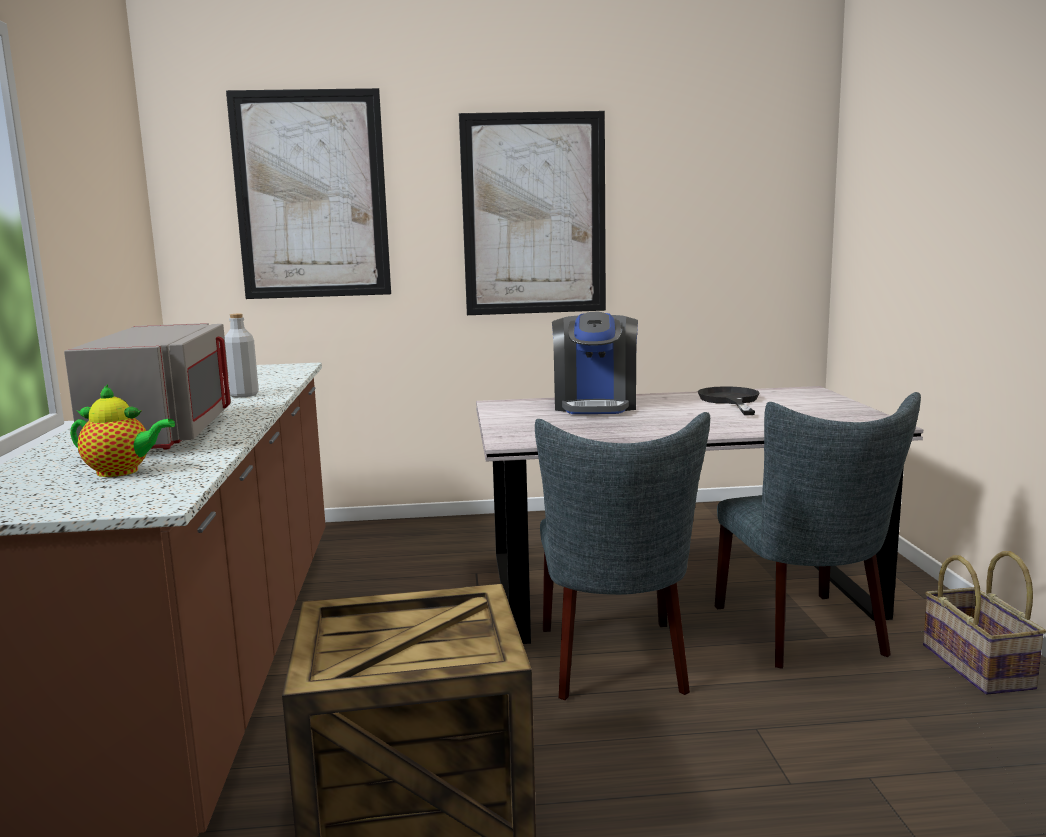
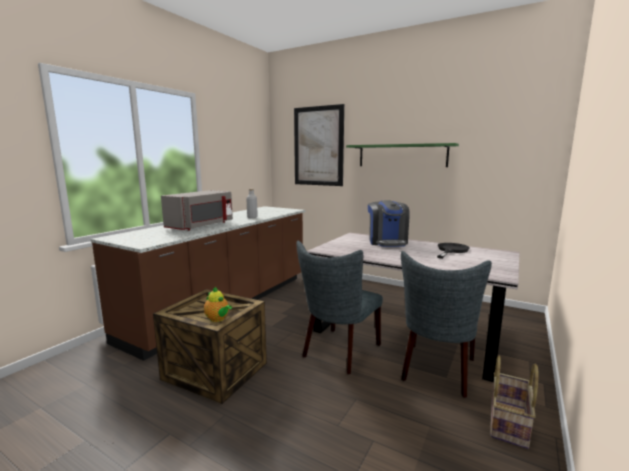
camera: 35 degrees right, 0 degrees up
teapot [70,384,175,477] -> teapot moved to [204,286,232,322]
picture [459,111,606,315] -> green shelf [346,143,459,167]
coffee machine [552,312,638,414] -> coffee machine turned 45 degrees counterclockwise [368,200,410,247]

